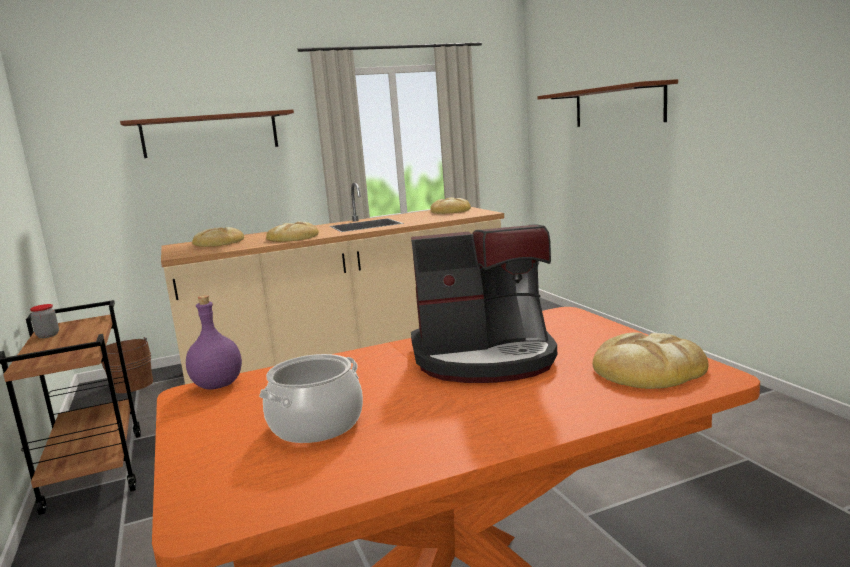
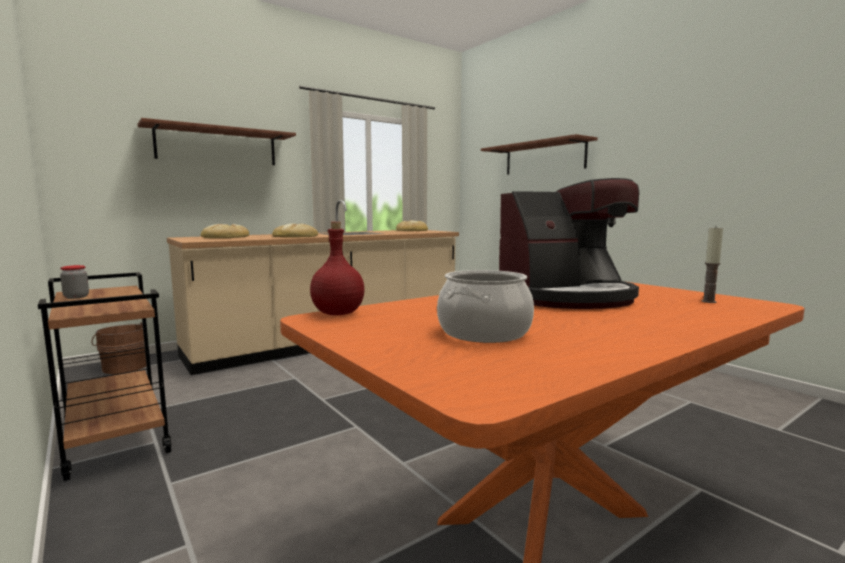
camera: 15 degrees left, 5 degrees down
purple bottle [186,295,242,390] -> red bottle [310,222,365,315]
bread [592,333,708,389] -> candle [702,228,723,303]

